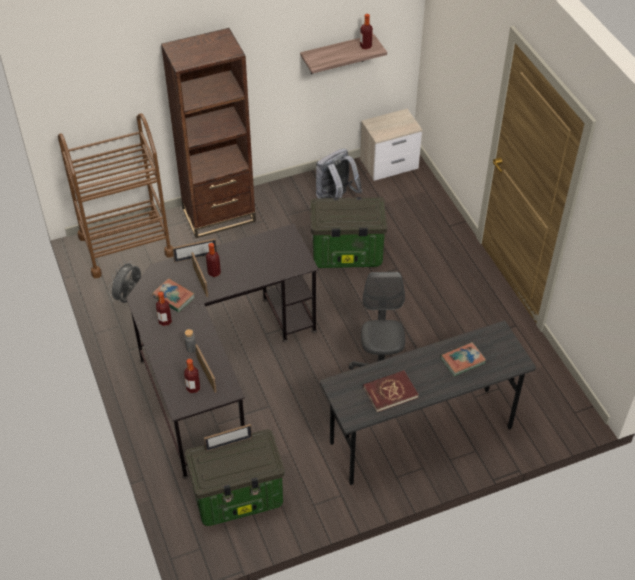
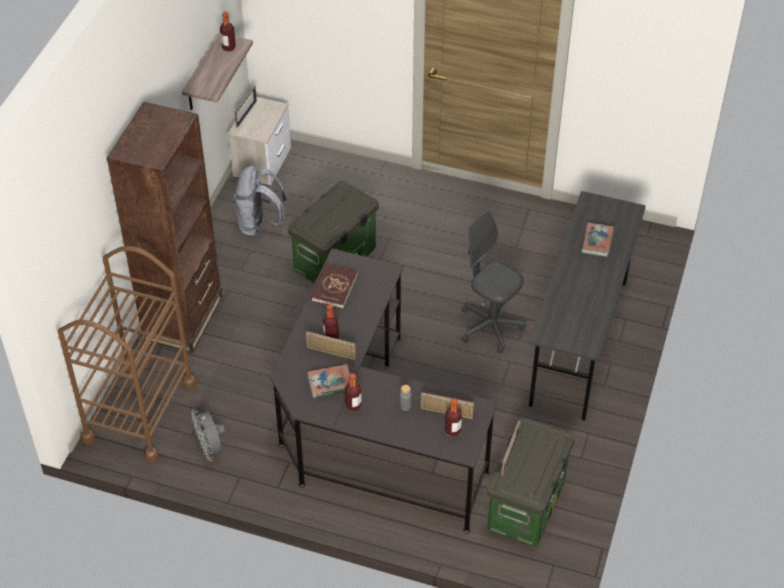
camera: 50 degrees left, 0 degrees up
picture frame [172,239,217,263] -> picture frame moved to [234,86,257,128]
red book [363,370,419,412] -> red book moved to [311,264,358,308]

